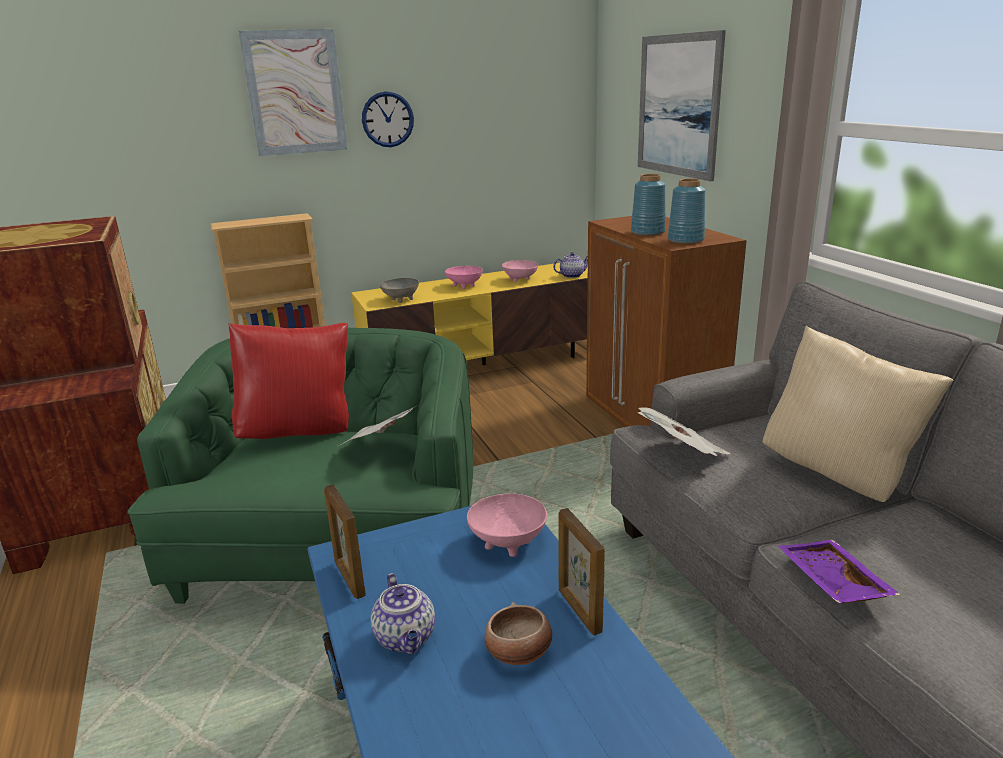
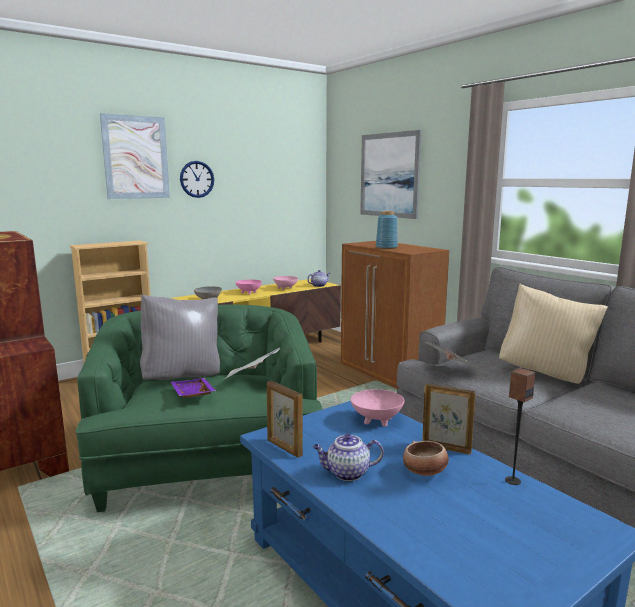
camera: 15 degrees left, 10 degrees down
red pillow [229,323,349,439] -> grey pillow [140,294,220,380]
teapot [371,573,435,654] -> teapot turned 120 degrees clockwise [313,434,384,481]
picture frame [559,508,605,635] -> picture frame turned 150 degrees clockwise [422,384,476,455]
blue vase [667,178,705,244] -> none
purple tray [778,540,901,603] -> purple tray moved to [171,378,216,398]
none -> speaker [505,368,535,485]

